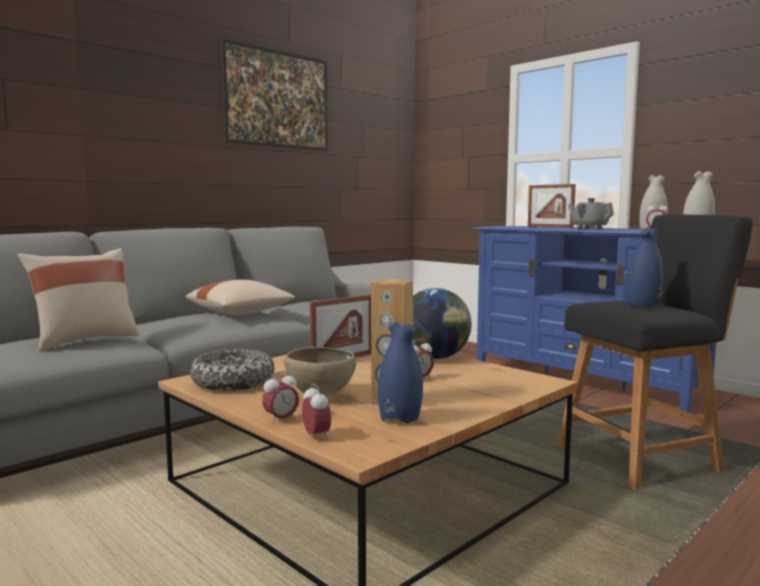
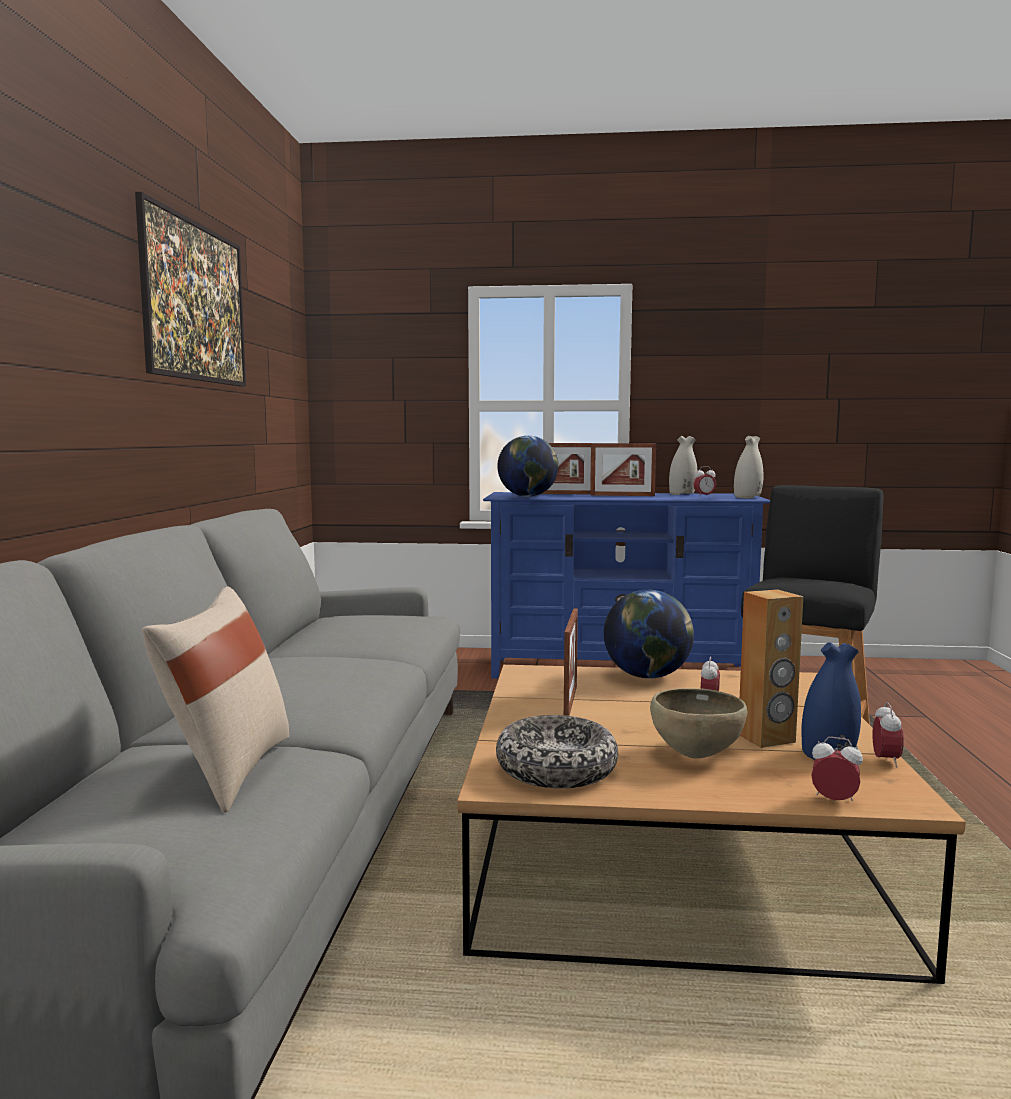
camera: 40 degrees left, 0 degrees up
beige pillow [186,279,295,315] -> none
alarm clock [262,371,299,424] -> alarm clock moved to [872,702,904,768]
grey teapot [568,198,614,229] -> picture frame [591,443,656,496]
blue vase [625,228,663,307] -> none
none -> globe [497,436,559,497]

